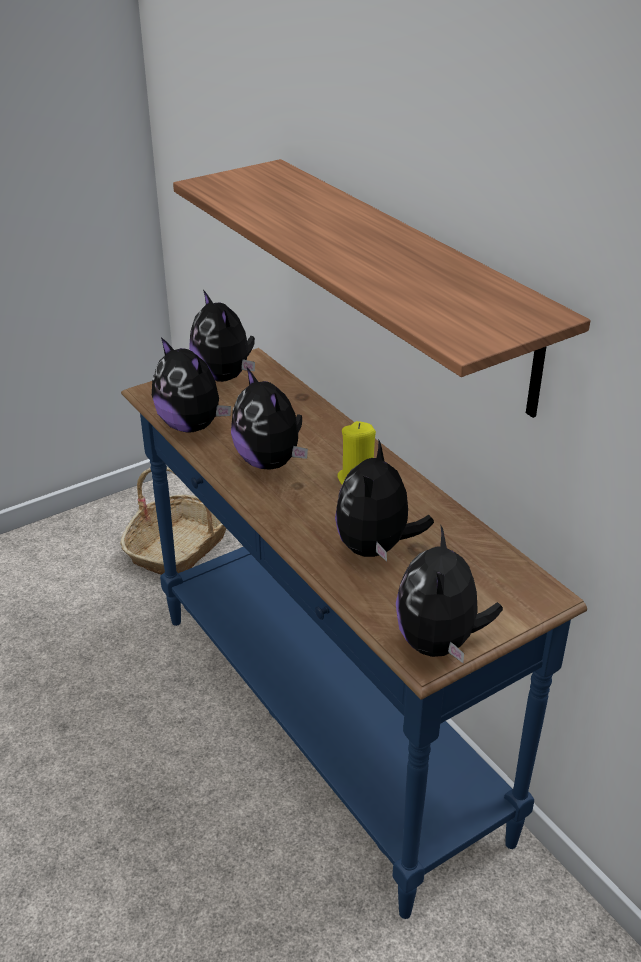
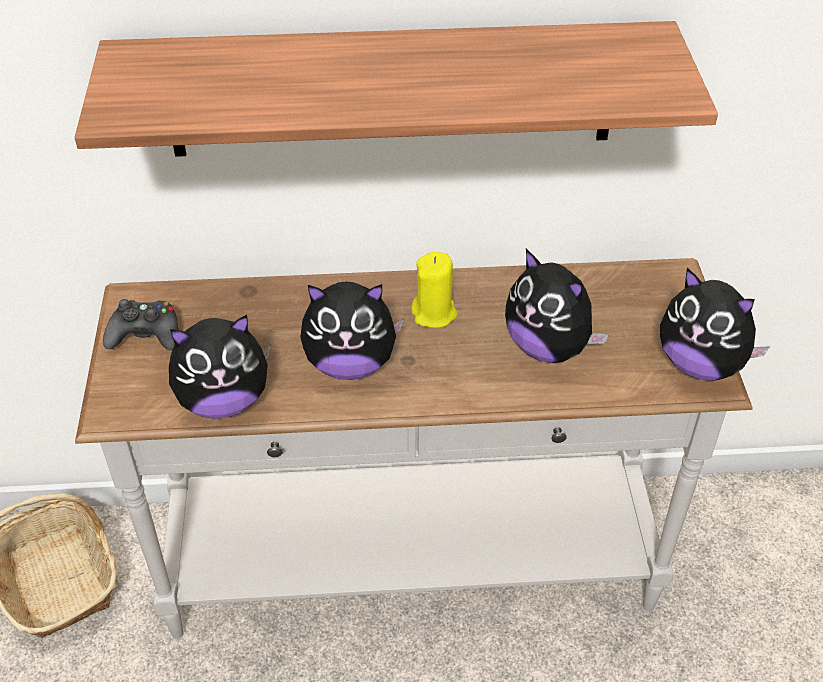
camera: 60 degrees left, 10 degrees up
blue console table [121,348,587,919] -> white console table [75,258,753,639]
plush toy [189,290,255,382] -> black game controller [103,299,178,350]

